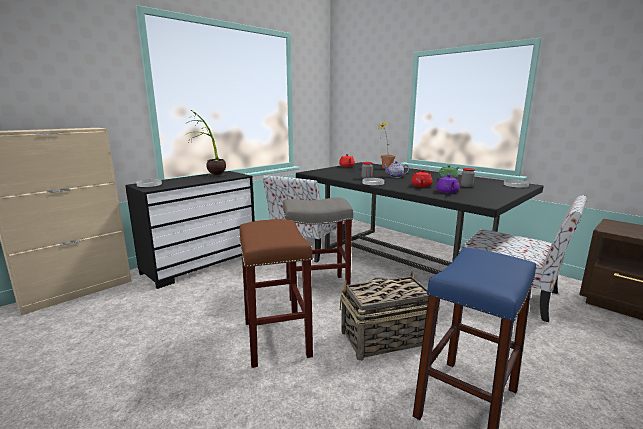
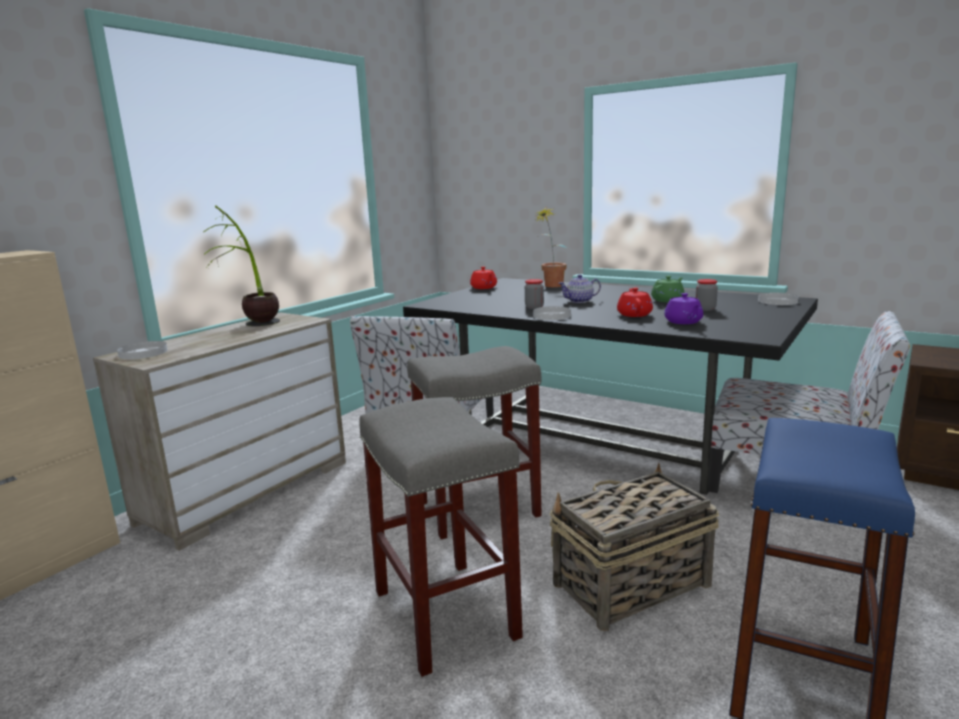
camera: 10 degrees left, 0 degrees up
black dresser [125,171,255,289] -> beige dresser [93,312,346,551]
brown stool [239,219,313,368] -> grey stool [359,397,523,677]

